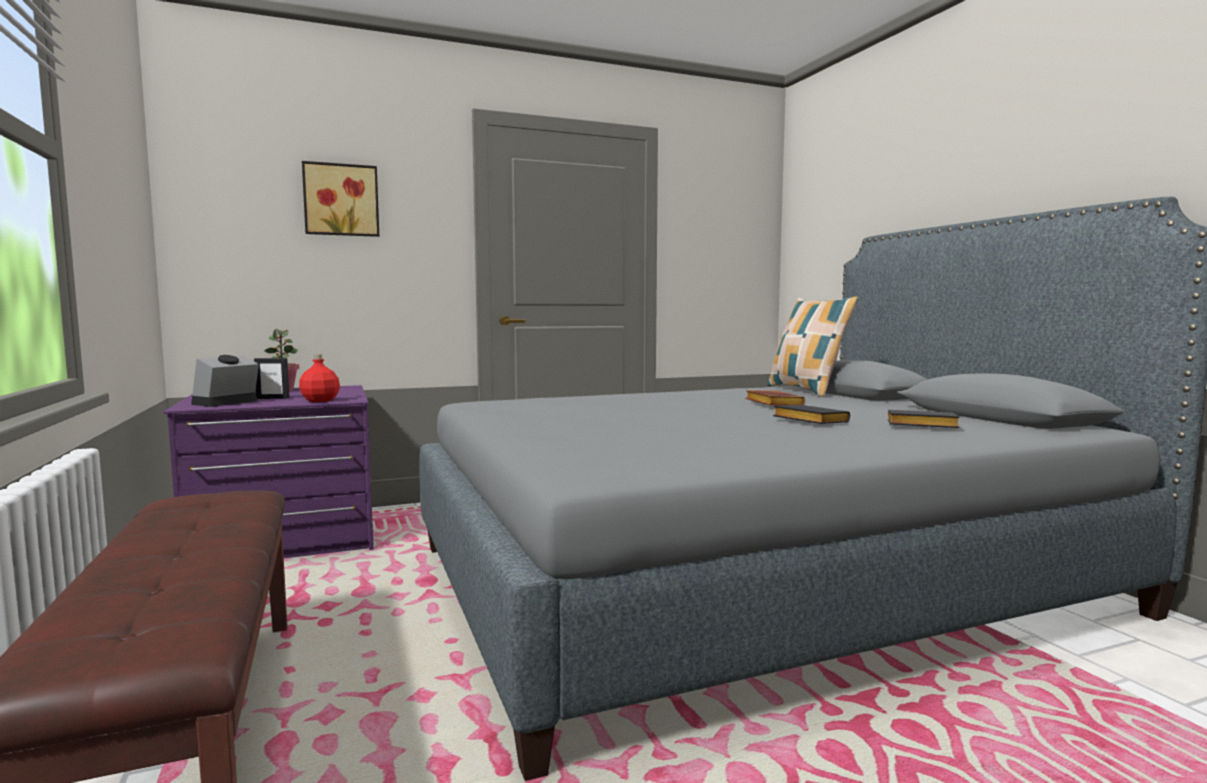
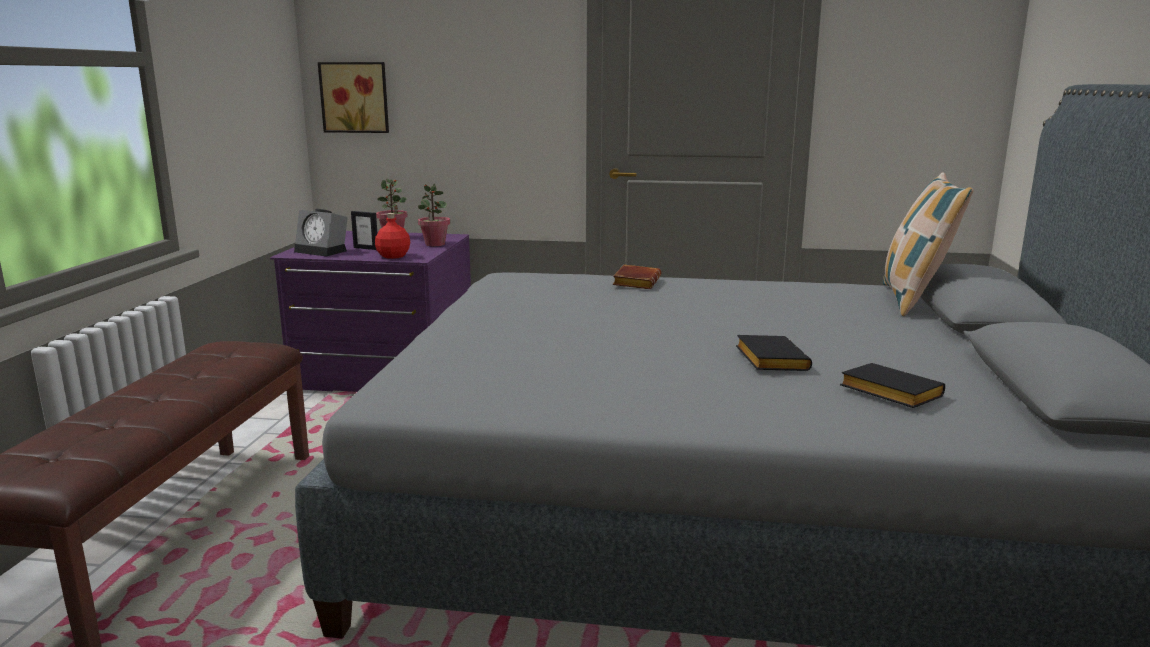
camera: 30 degrees right, 10 degrees up
alarm clock [191,355,259,407] -> alarm clock turned 120 degrees counterclockwise [294,209,348,257]
picture [302,161,379,237] -> picture moved to [318,62,389,133]
brown book [745,390,805,406] -> brown book moved to [612,265,661,289]
none -> potted plant [418,183,450,246]

